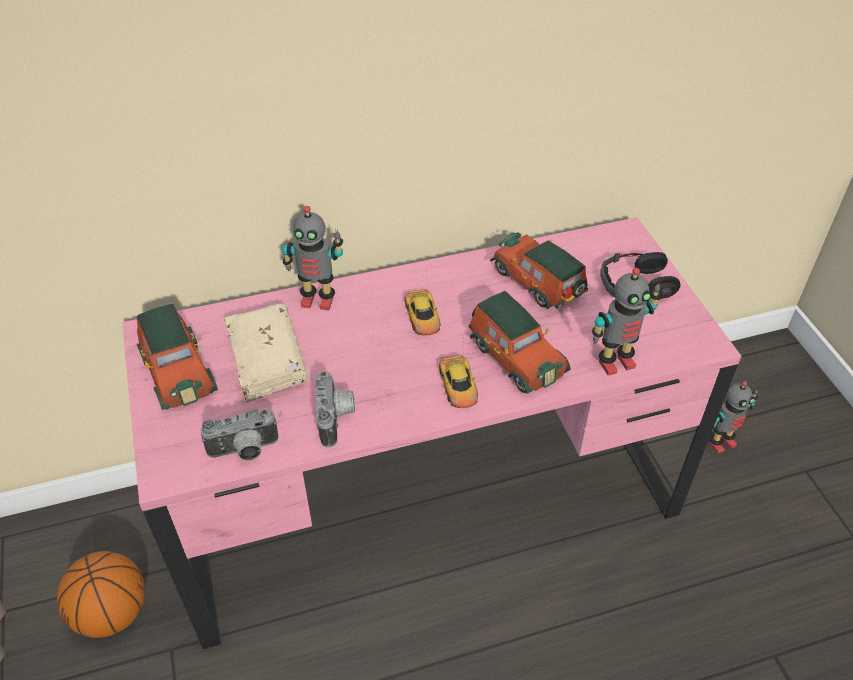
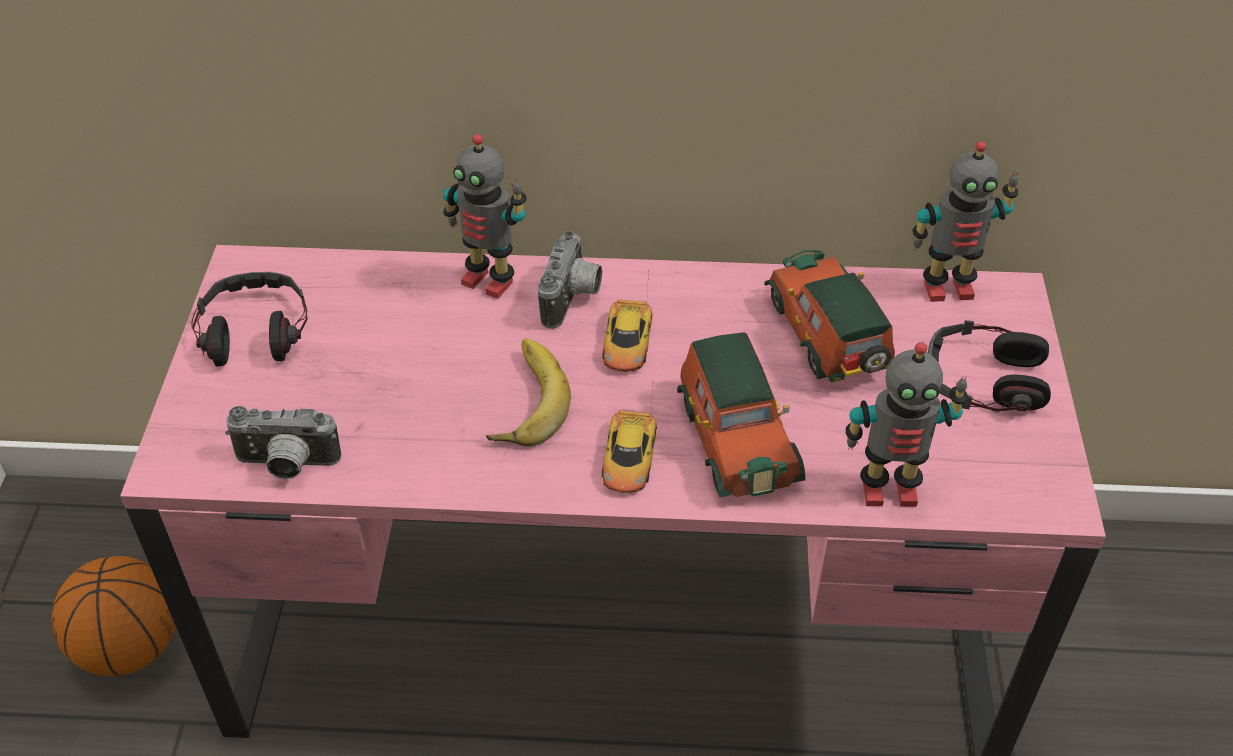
camera: 20 degrees right, 0 degrees up
toy car [137,304,218,410] -> headphones [192,272,308,367]
beige book [224,304,308,402] -> none
camera [316,371,355,447] -> camera moved to [538,231,602,329]
toy robot [709,381,758,454] -> toy robot moved to [913,141,1018,302]
none -> banana [486,339,571,447]

